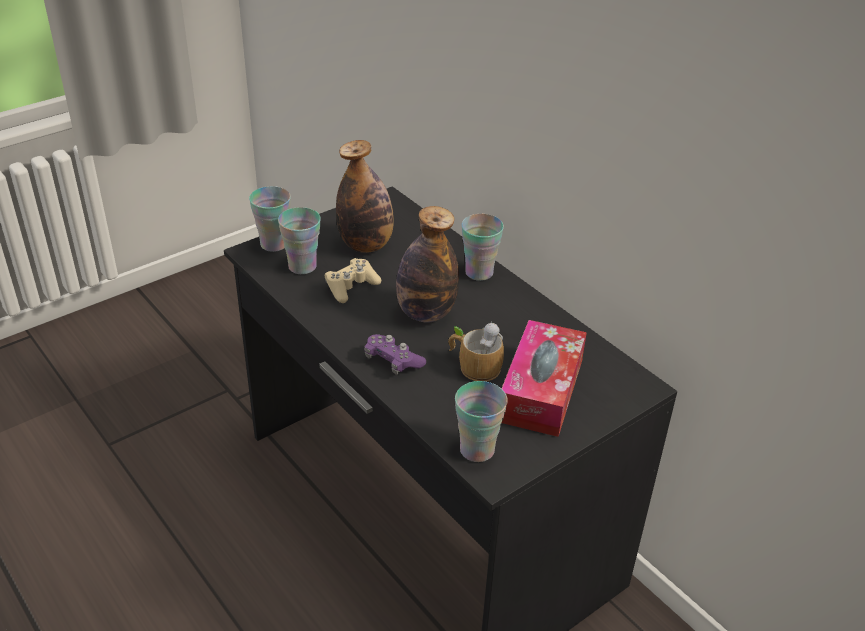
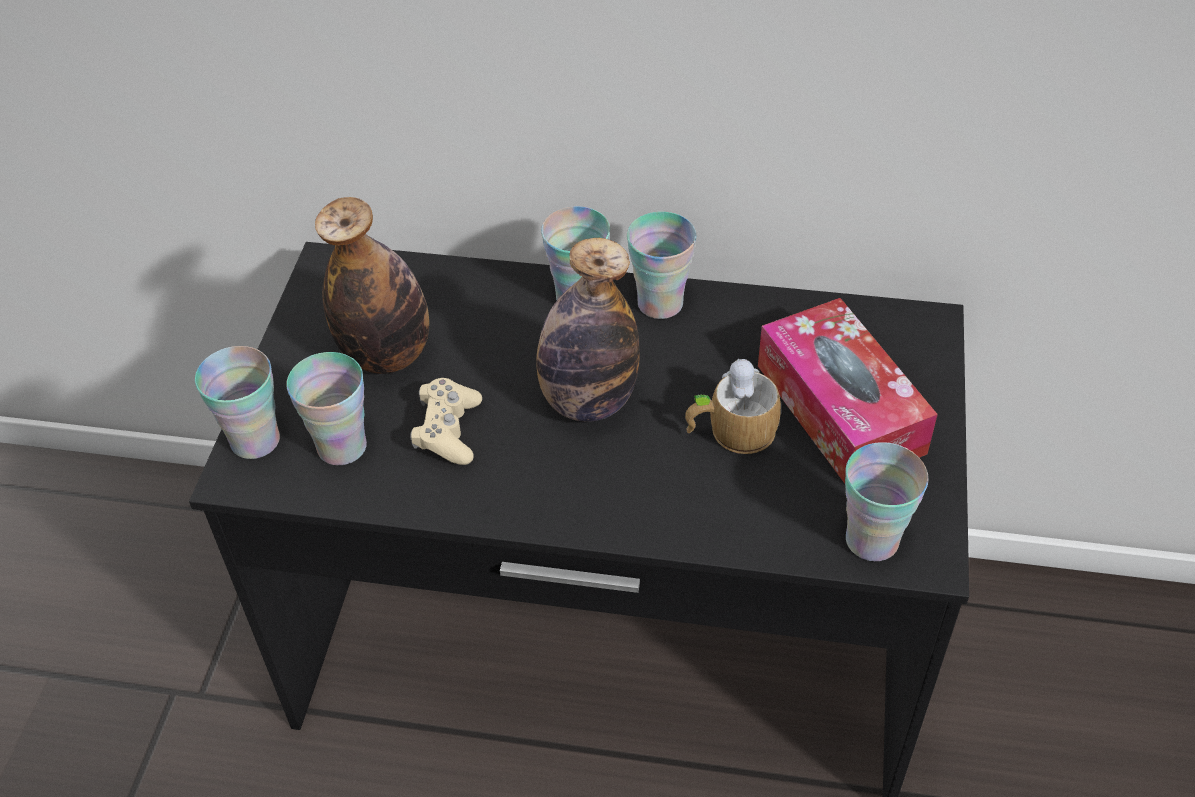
camera: 40 degrees left, 10 degrees up
purple game controller [364,334,426,375] -> none
none -> cup [627,212,696,319]

